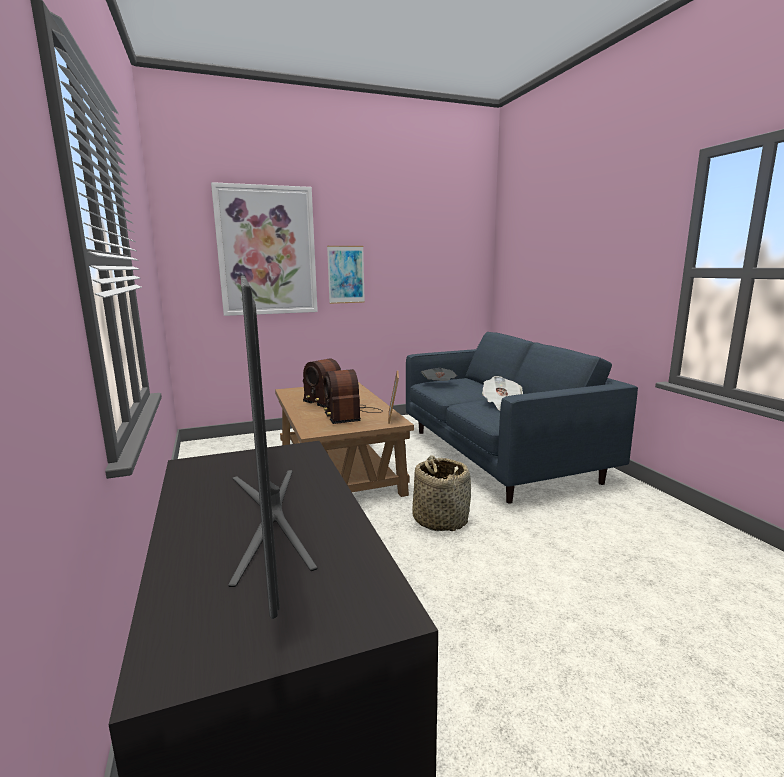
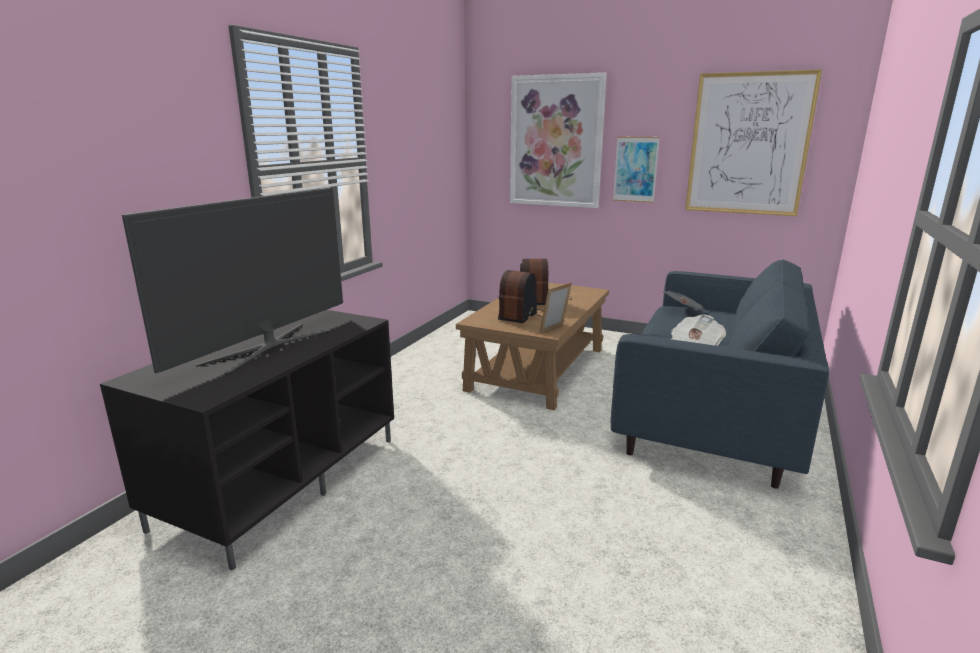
camera: 45 degrees right, 5 degrees up
basket [412,455,471,531] -> none
none -> picture [685,69,822,216]

